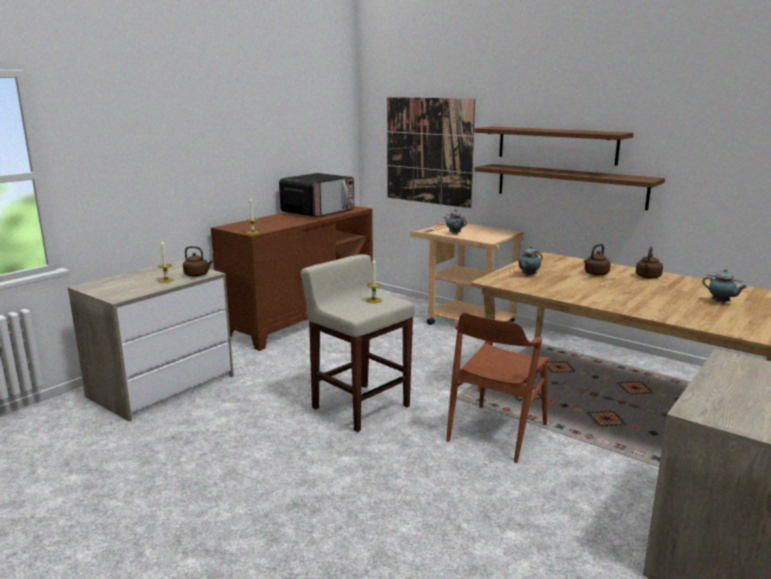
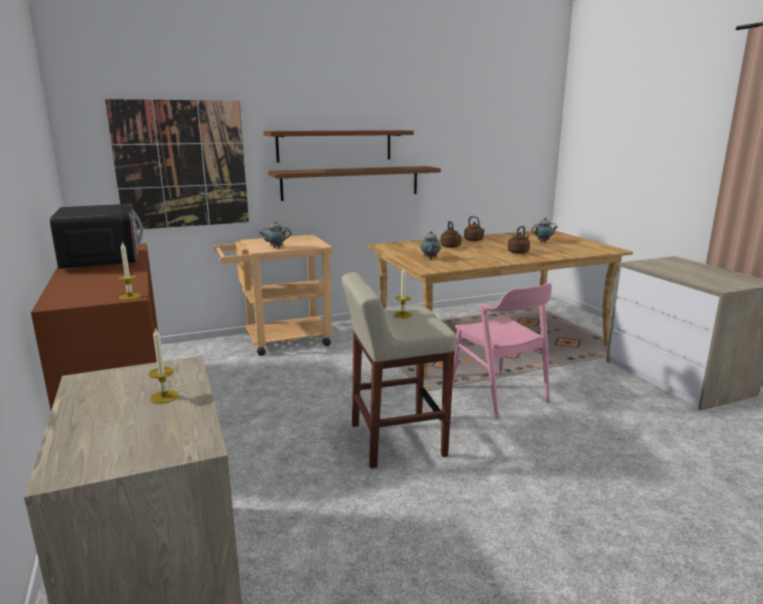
camera: 60 degrees left, 0 degrees up
brown kettle [183,246,213,277] -> brown kettle moved to [508,226,530,254]
brown chair [446,313,549,463] -> pink chair [452,283,552,419]

